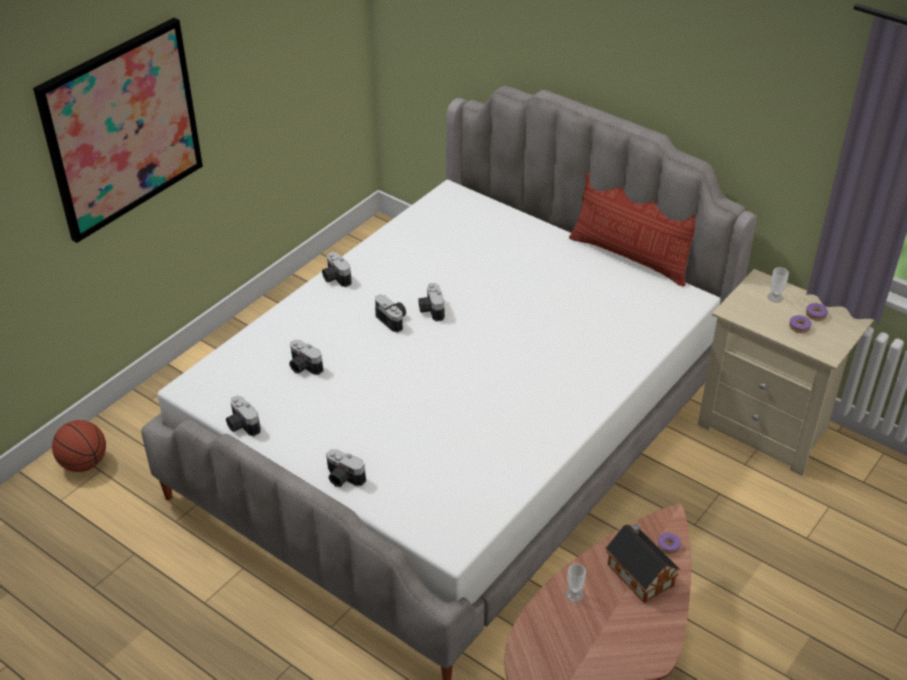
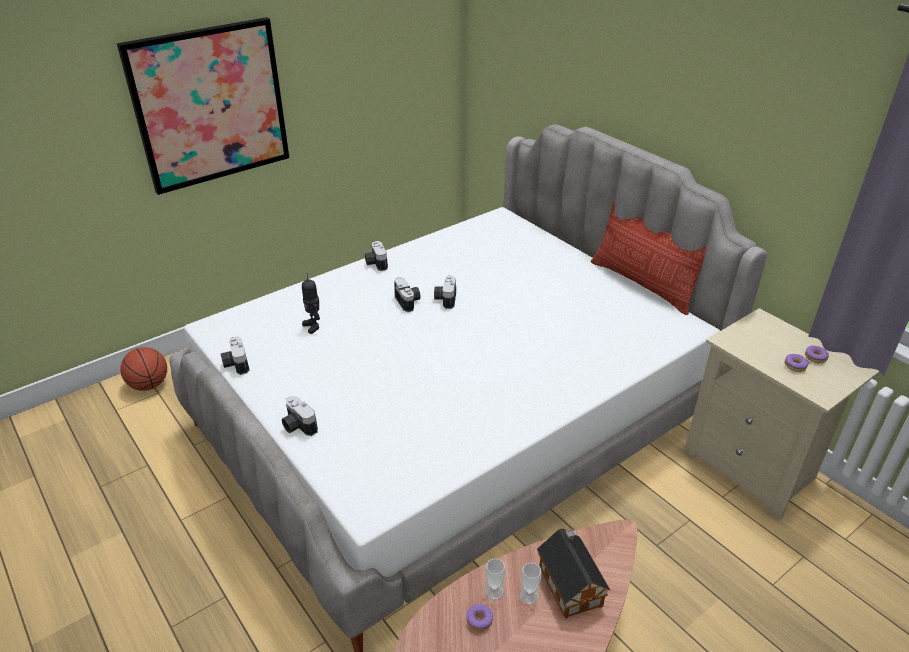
camera: 15 degrees right, 5 degrees down
camera [289,340,324,375] -> toy robot [302,273,320,334]
donut [657,533,681,554] -> donut moved to [466,604,493,631]
cup [767,267,789,303] -> cup moved to [519,563,541,604]

